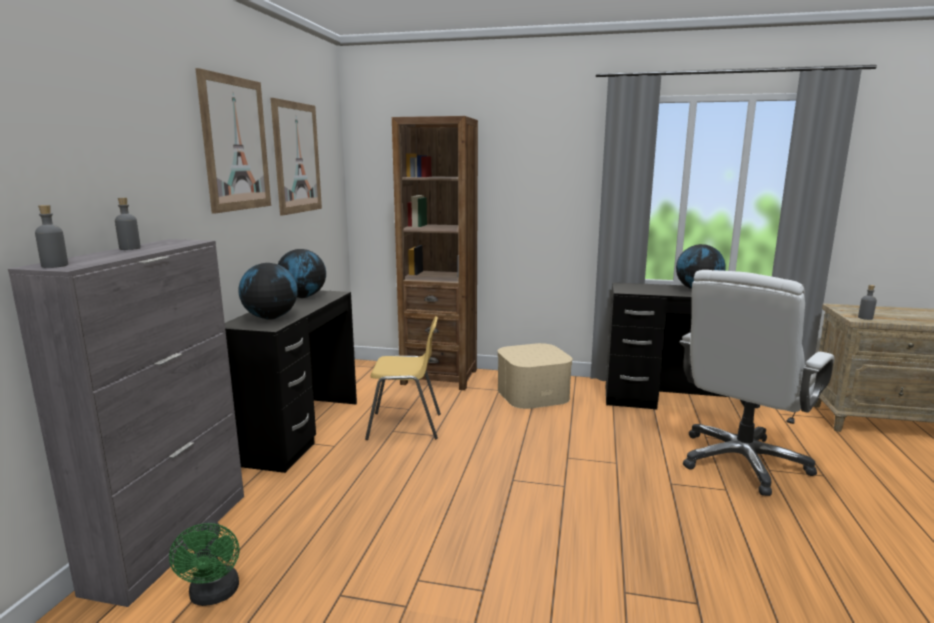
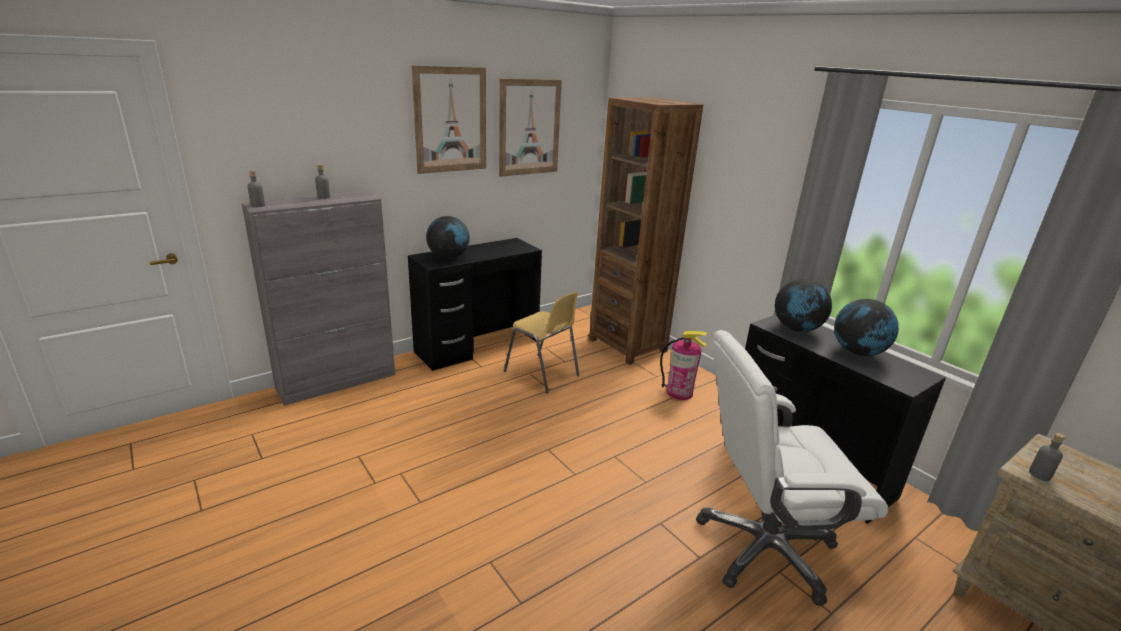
camera: 40 degrees right, 10 degrees up
green fan [169,520,239,606] -> none
globe [278,249,326,298] -> globe moved to [775,279,832,332]
beige storage box [497,343,573,409] -> fire extinguisher [660,331,707,400]

